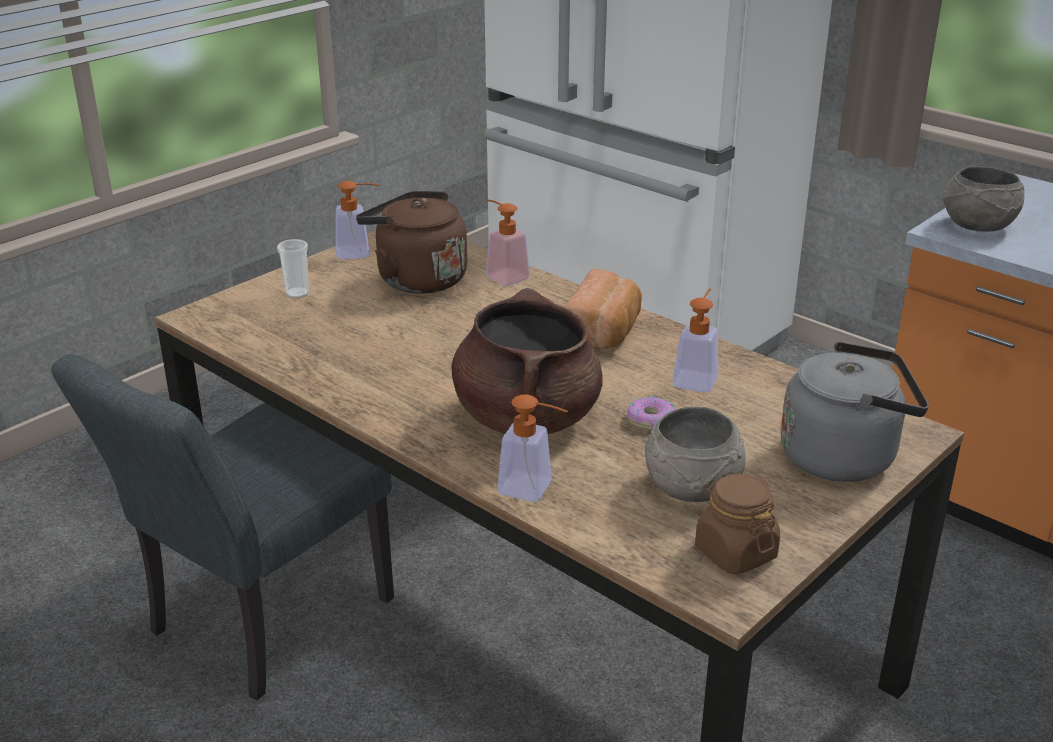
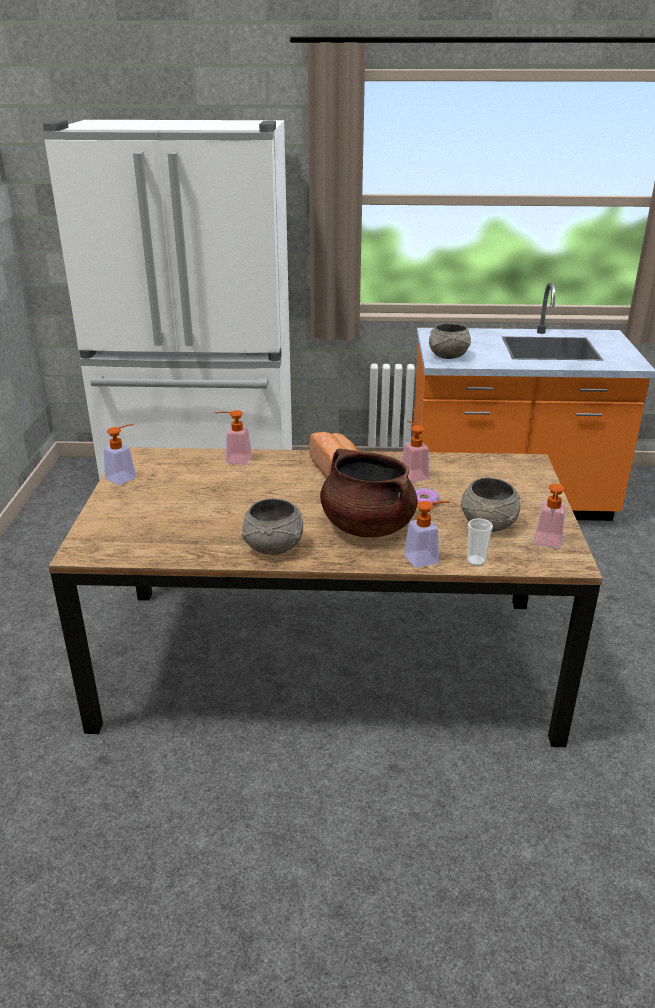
camera: 40 degrees left, 0 degrees up
grey chair [51,354,394,700] -> none
cup [277,239,309,298] -> cup moved to [467,518,493,566]
brown kettle [356,191,467,294] -> none
brown jar [695,474,780,575] -> soap dispenser [534,484,566,548]
grey kettle [780,342,929,482] -> none
none -> grey bowl [241,498,303,555]

